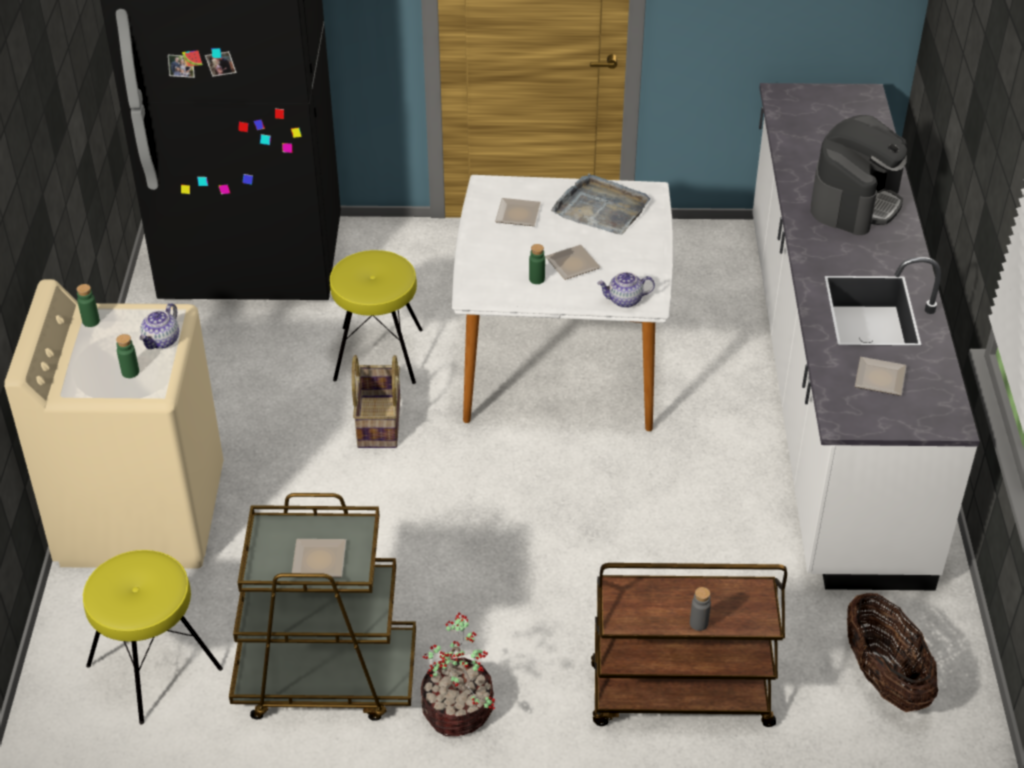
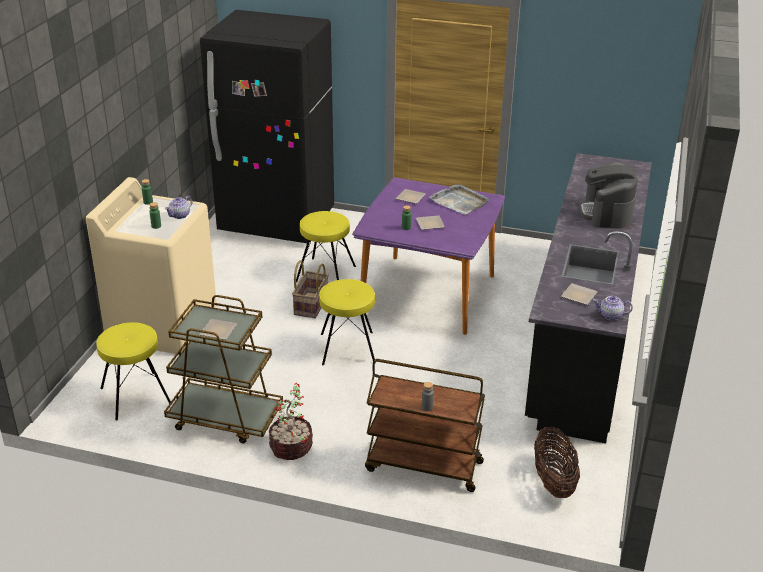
camera: 15 degrees right, 10 degrees down
white dining table [452,175,674,431] -> purple dining table [352,177,505,335]
teapot [597,272,655,308] -> teapot moved to [593,296,633,320]
white counter [752,83,980,590] -> black counter [525,153,652,443]
coffee machine [811,115,907,235] -> coffee machine turned 135 degrees clockwise [579,162,637,228]
none -> yellow stool [319,279,376,365]

